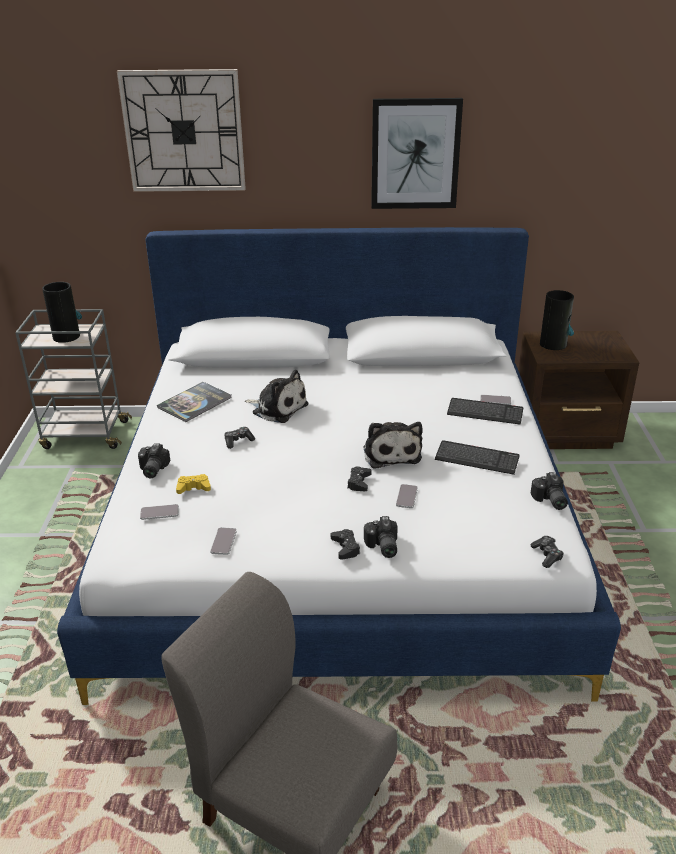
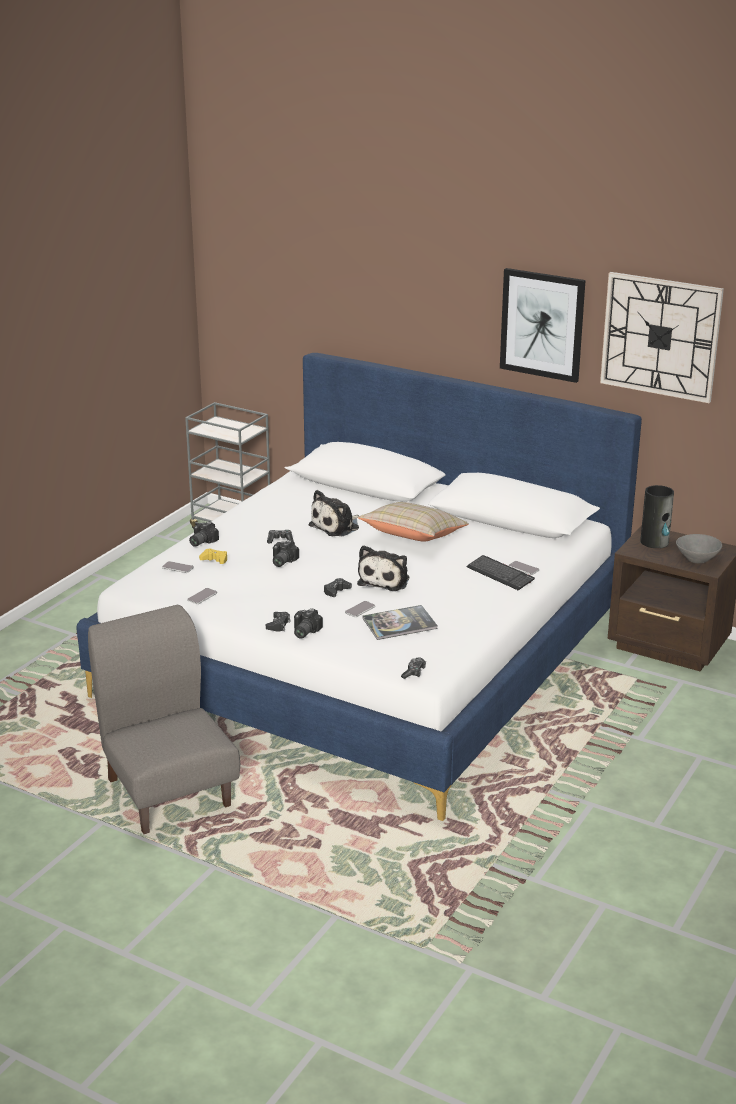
camera: 30 degrees right, 5 degrees down
vase [42,282,82,343] -> none
wall clock [117,69,246,192] -> wall clock moved to [600,272,724,403]
book [157,382,232,422] -> book moved to [362,605,438,640]
plush toy [245,370,309,423] -> plush toy turned 75 degrees clockwise [308,490,359,536]
keyboard [435,440,520,475] -> none
camera [530,472,568,510] -> camera moved to [273,540,299,567]
none -> beige pillow [358,502,469,541]
none -> grey bowl [676,534,722,563]

